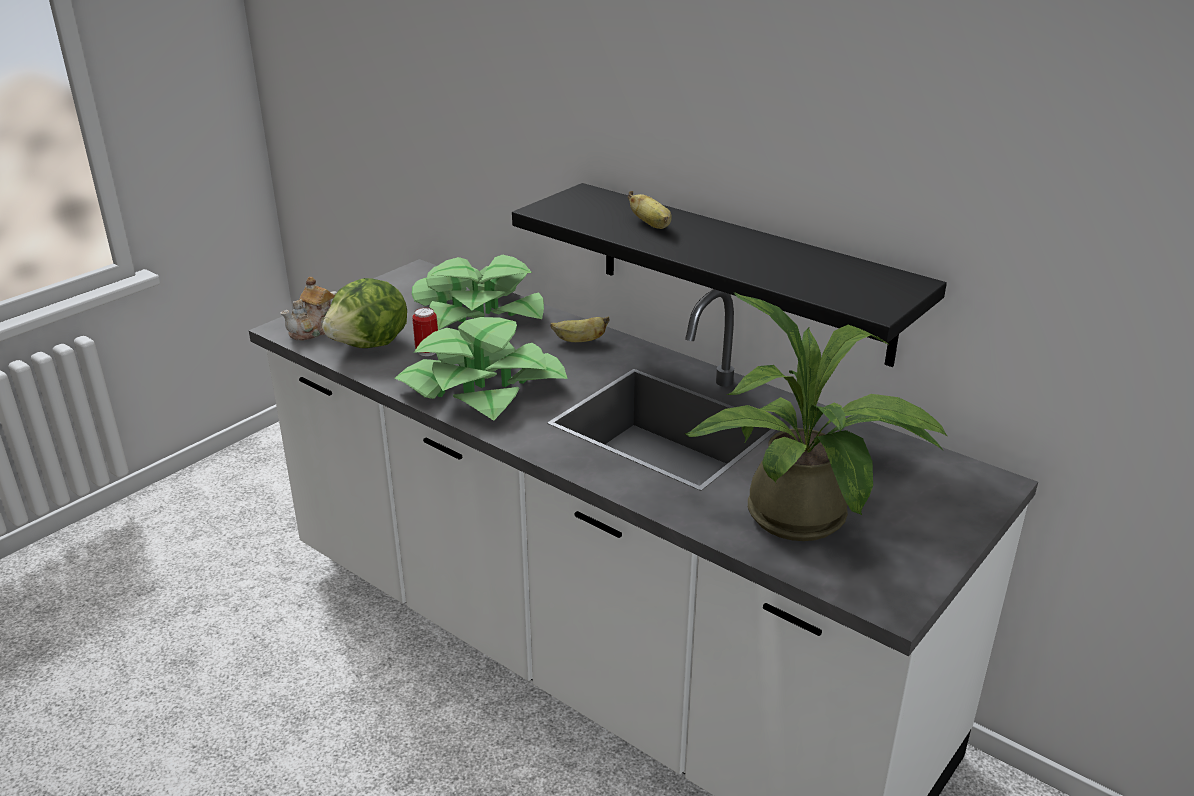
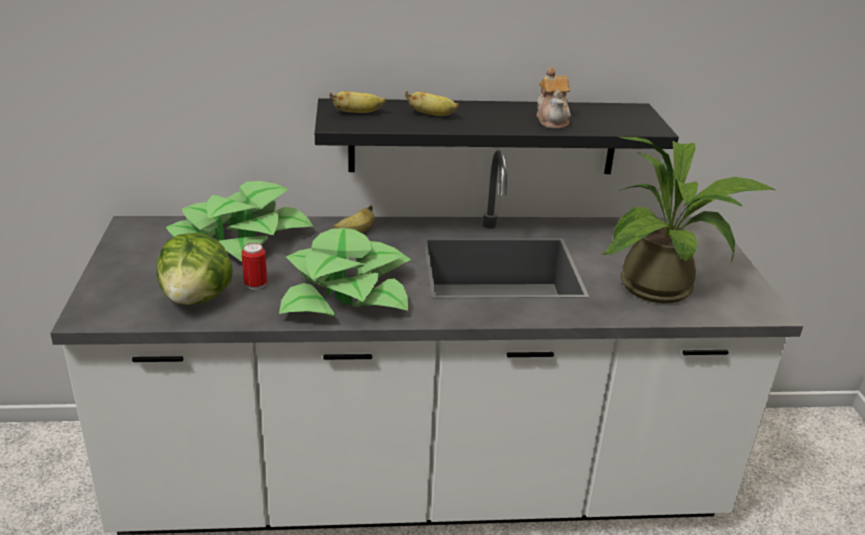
camera: 45 degrees left, 0 degrees up
teapot [280,277,337,341] -> teapot moved to [537,67,571,129]
none -> banana [330,91,386,113]

